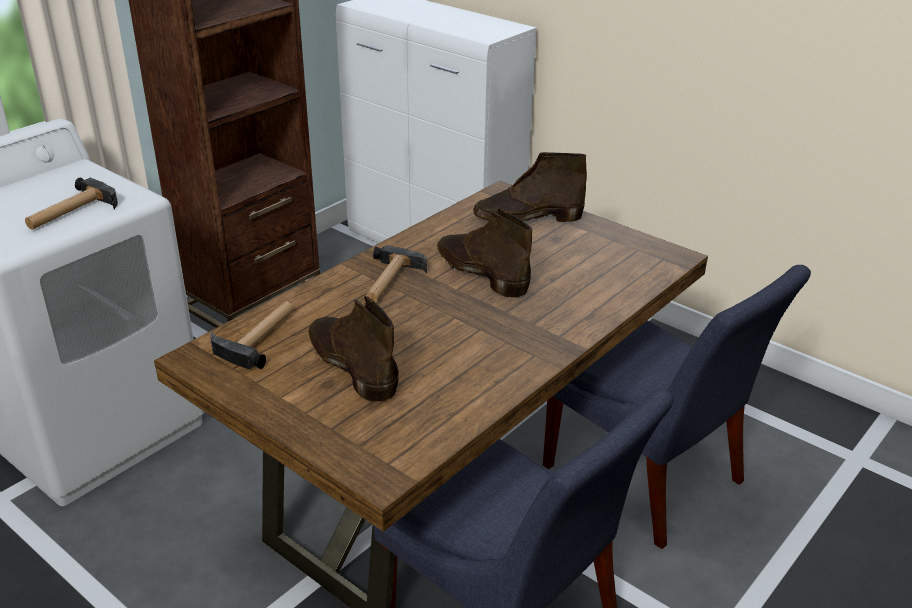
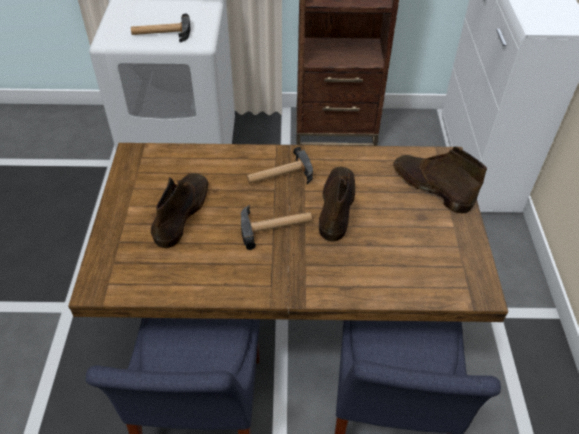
camera: 50 degrees right, 15 degrees up
hammer [210,301,293,369] -> hammer moved to [241,205,312,250]

